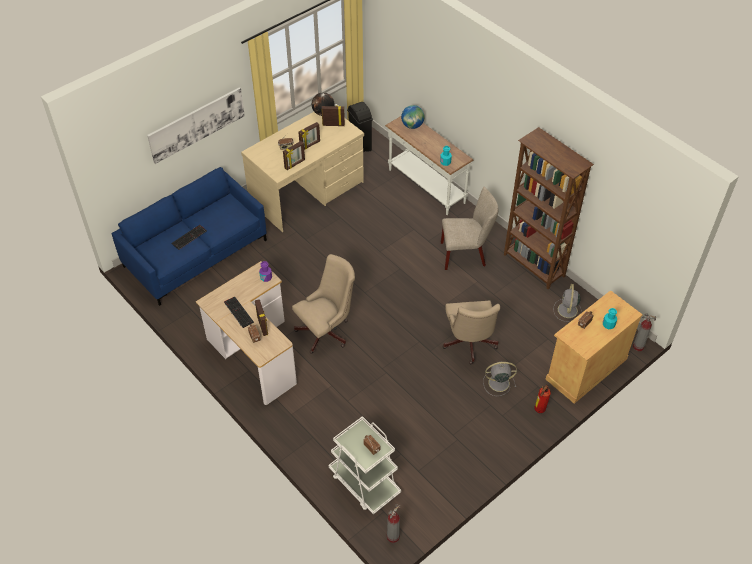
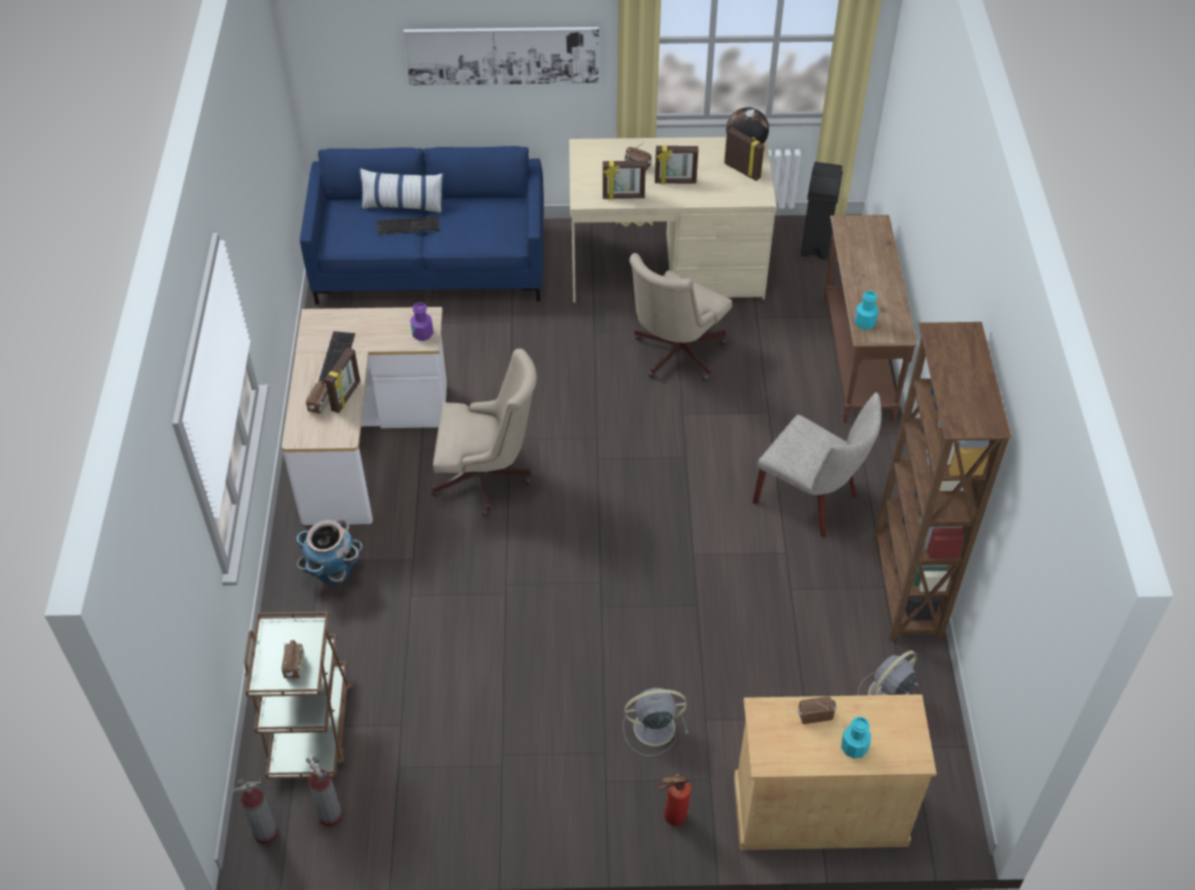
camera: 40 degrees right, 0 degrees up
white cart [329,416,401,514] -> brown cart [245,612,352,779]
white console table [385,116,473,215] -> brown console table [824,215,917,423]
globe [401,105,425,129] -> none
beige office chair [442,300,500,364] -> beige office chair moved to [629,253,732,381]
grey fan [483,362,517,396] -> grey fan turned 45 degrees counterclockwise [623,688,688,756]
fire extinguisher [633,313,656,351] -> fire extinguisher moved to [305,756,343,827]
none -> planter [297,519,363,585]
none -> pillow [359,168,444,214]

